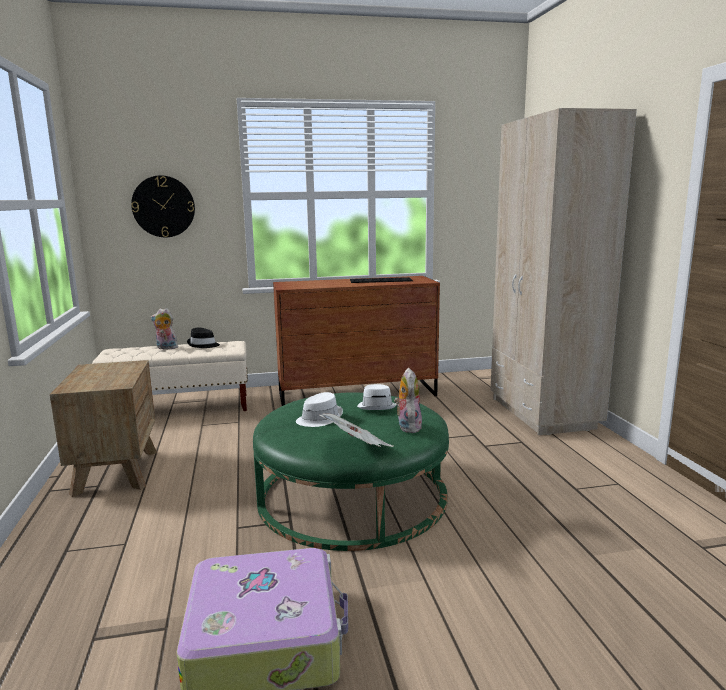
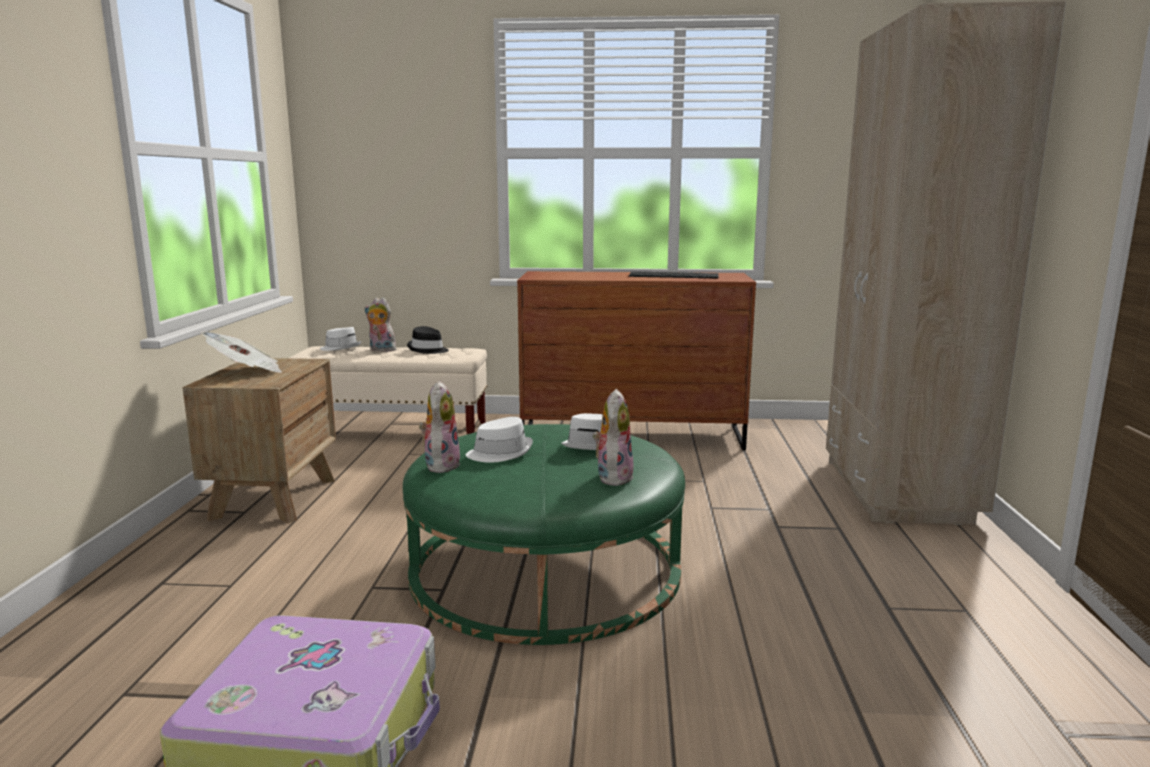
camera: 15 degrees right, 0 degrees up
wall clock [131,175,195,237] -> none
newspaper [319,413,394,447] -> newspaper moved to [201,331,282,373]
none -> white hat [320,327,361,351]
none -> plush toy [419,381,460,473]

